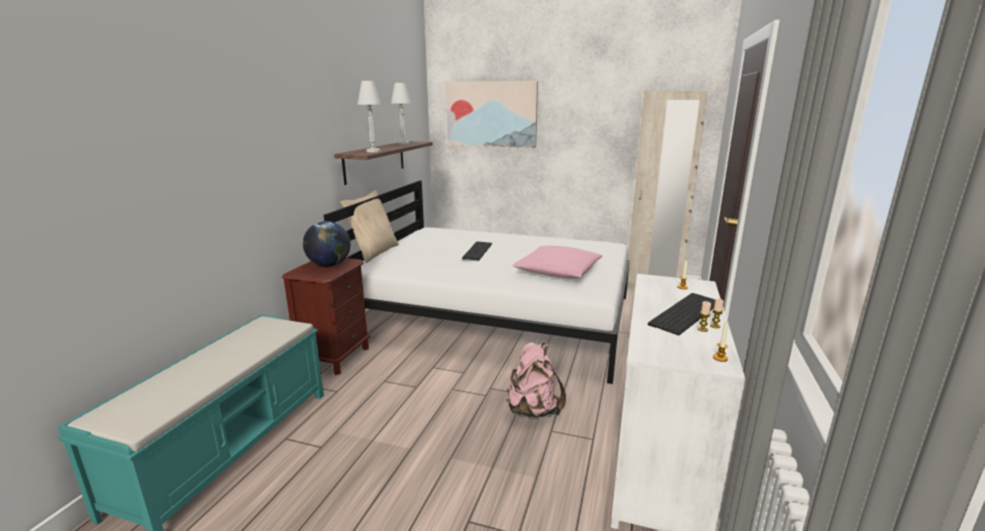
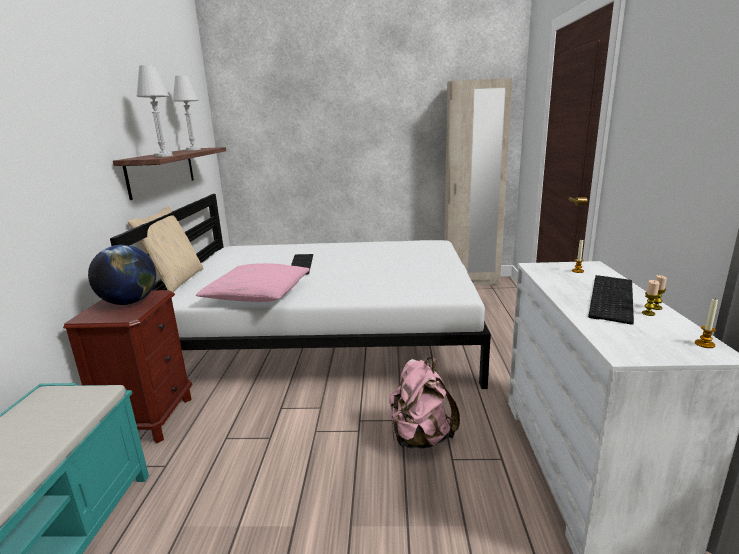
camera: 15 degrees left, 0 degrees up
picture [445,81,538,148] -> none
pink pillow [513,246,602,278] -> pink pillow moved to [196,263,310,302]

